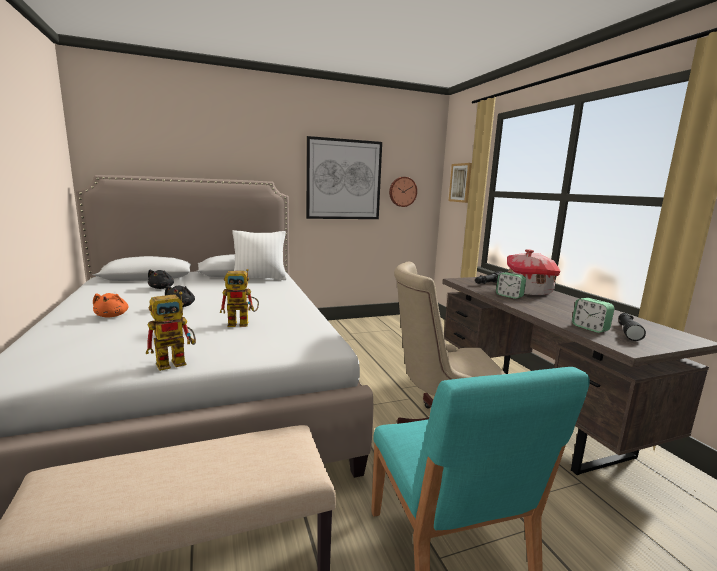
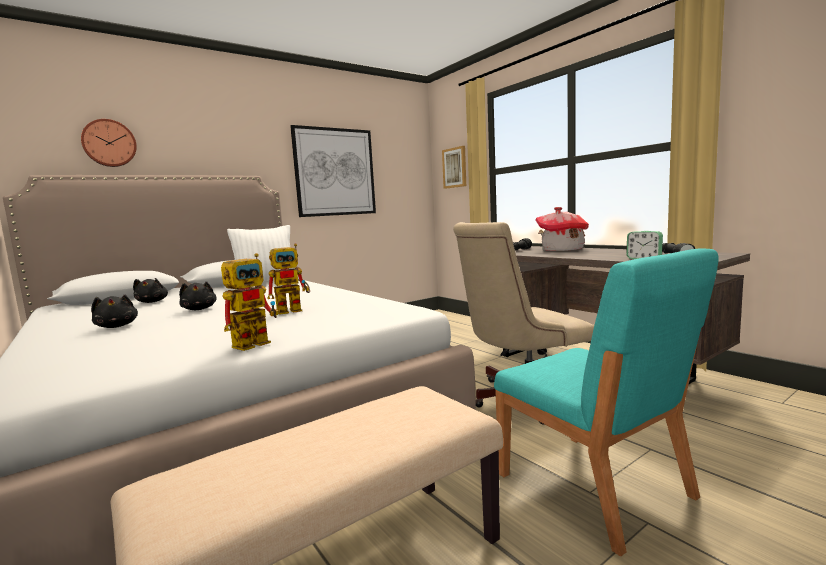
camera: 15 degrees left, 5 degrees down
orange plush toy [93,293,128,317] -> black plush toy [91,294,138,328]
wall clock [389,177,417,207] -> wall clock moved to [81,119,137,167]
alarm clock [496,272,526,299] -> none

